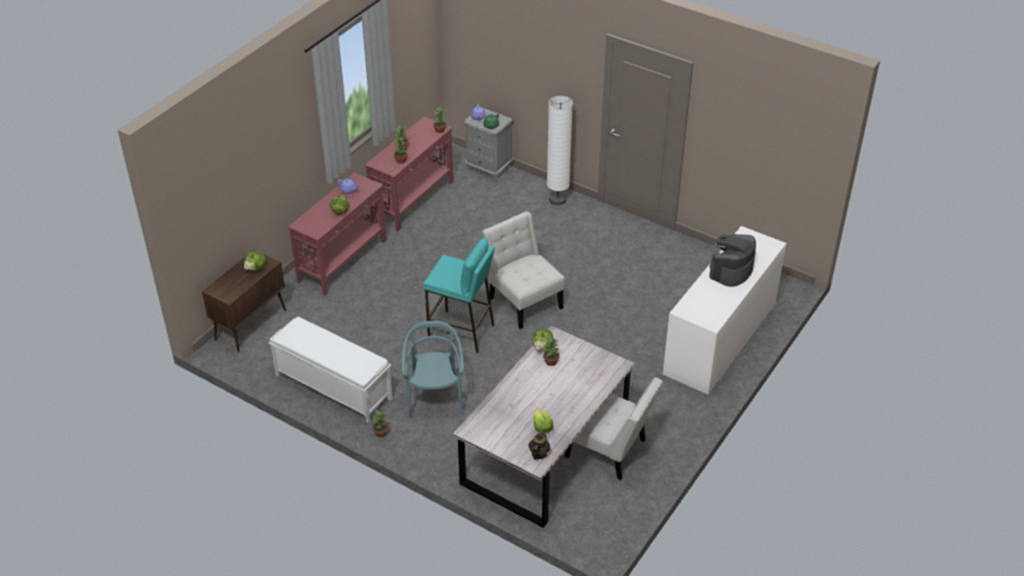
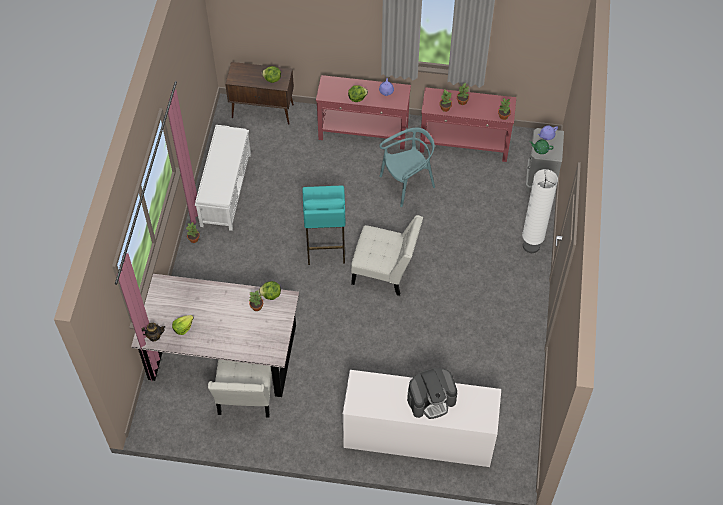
camera: 65 degrees right, 15 degrees up
turquoise chair [402,321,464,418] -> turquoise chair moved to [379,128,435,207]
white chair [482,211,565,329] -> white chair turned 75 degrees clockwise [351,215,423,296]
coffee machine [709,234,756,287] -> coffee machine turned 150 degrees clockwise [407,368,457,419]

